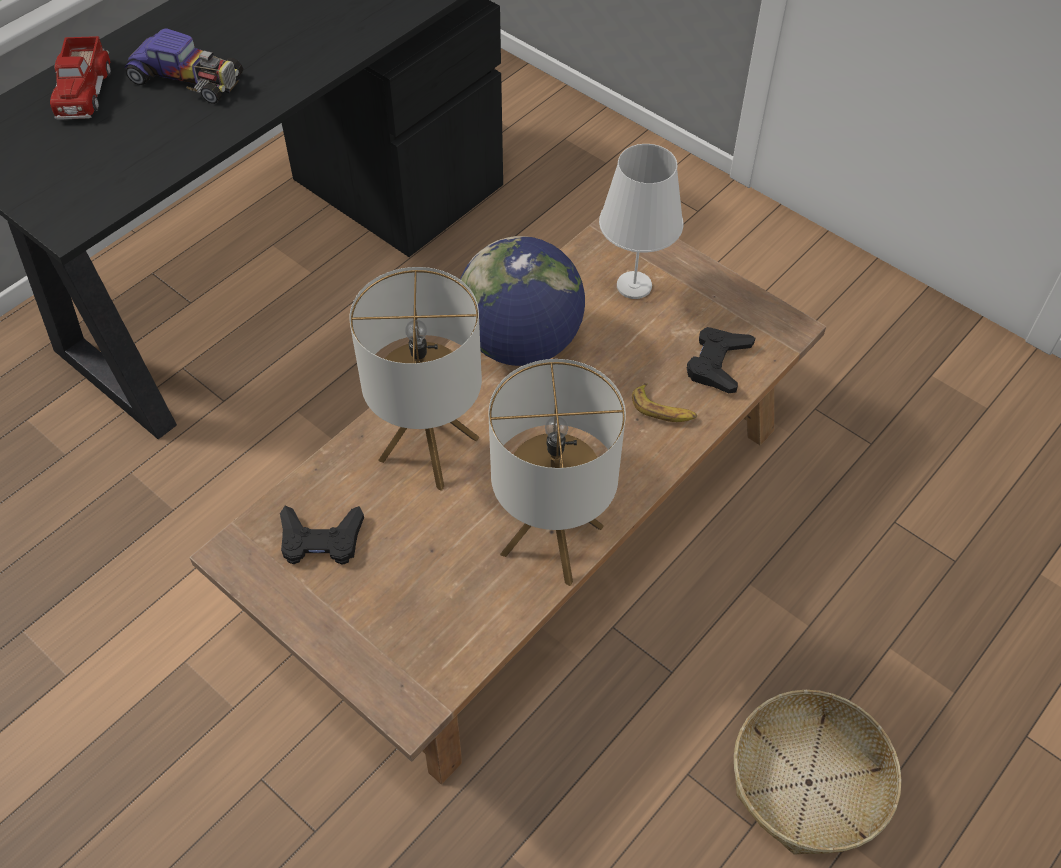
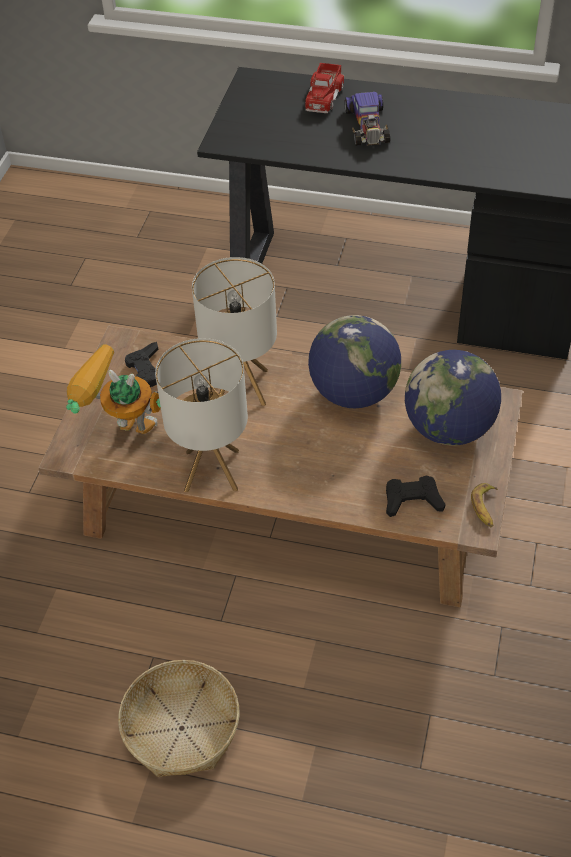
camera: 65 degrees right, 5 degrees down
toy truck [50,36,111,120] -> toy truck turned 45 degrees counterclockwise [305,63,344,113]
white table lamp [599,144,683,299] -> globe [405,350,501,446]
banana [632,383,697,422] -> banana moved to [471,483,498,528]
none -> toy robot [66,344,161,434]

